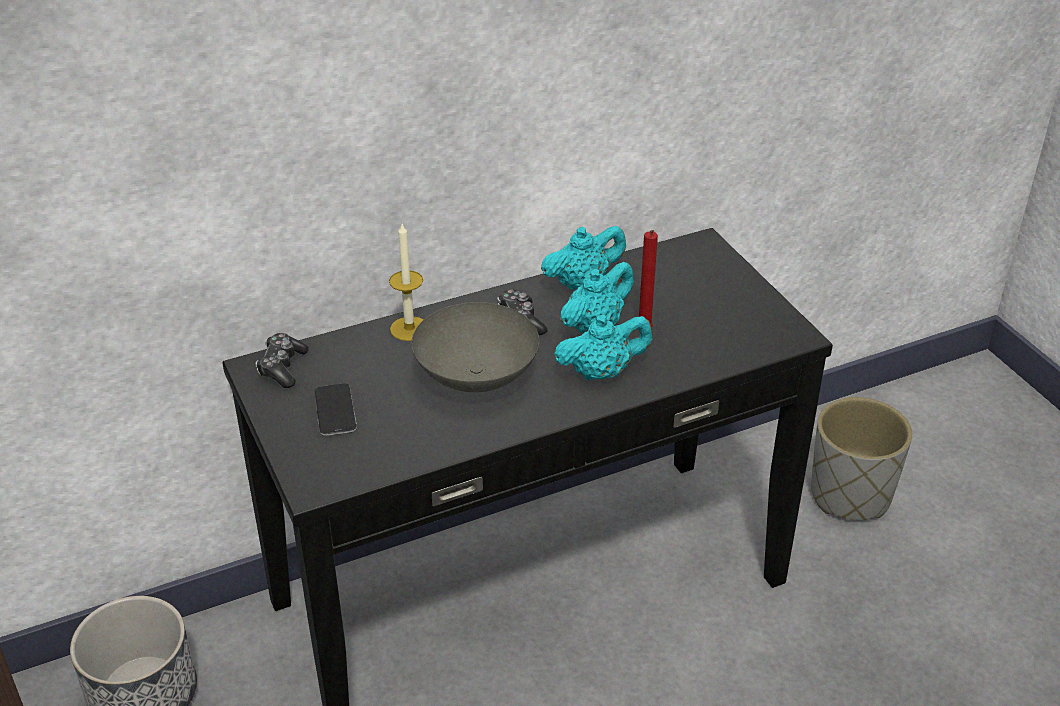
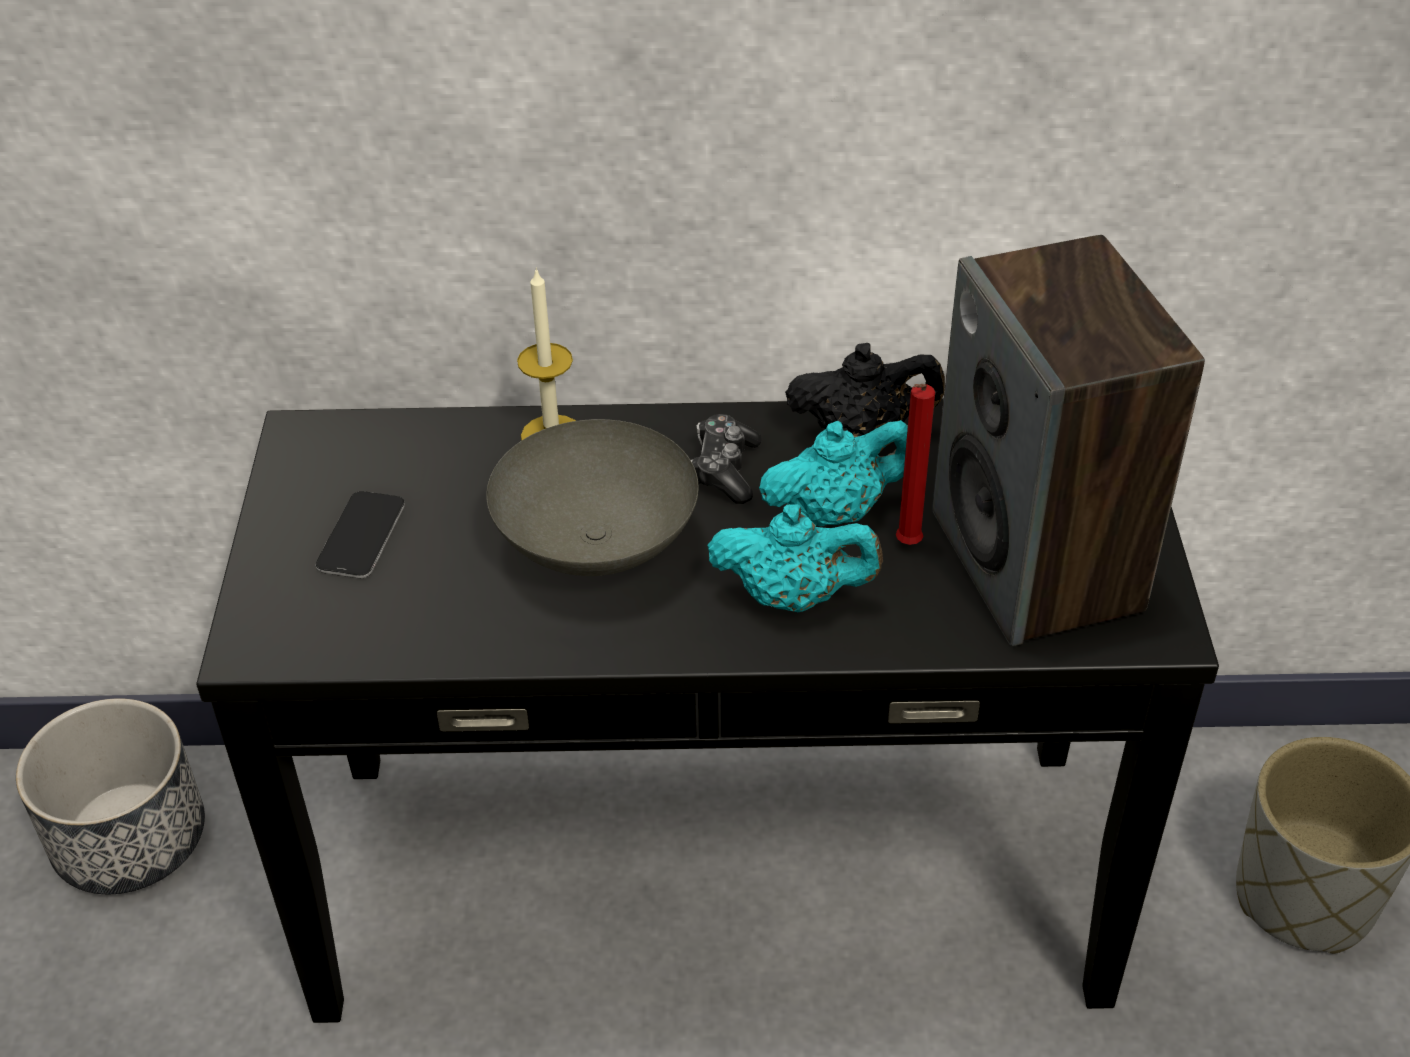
camera: 25 degrees right, 5 degrees up
game controller [255,333,309,388] -> none
turquoise teapot [541,226,626,290] -> black teapot [785,343,945,437]
none -> speaker [932,235,1205,646]

